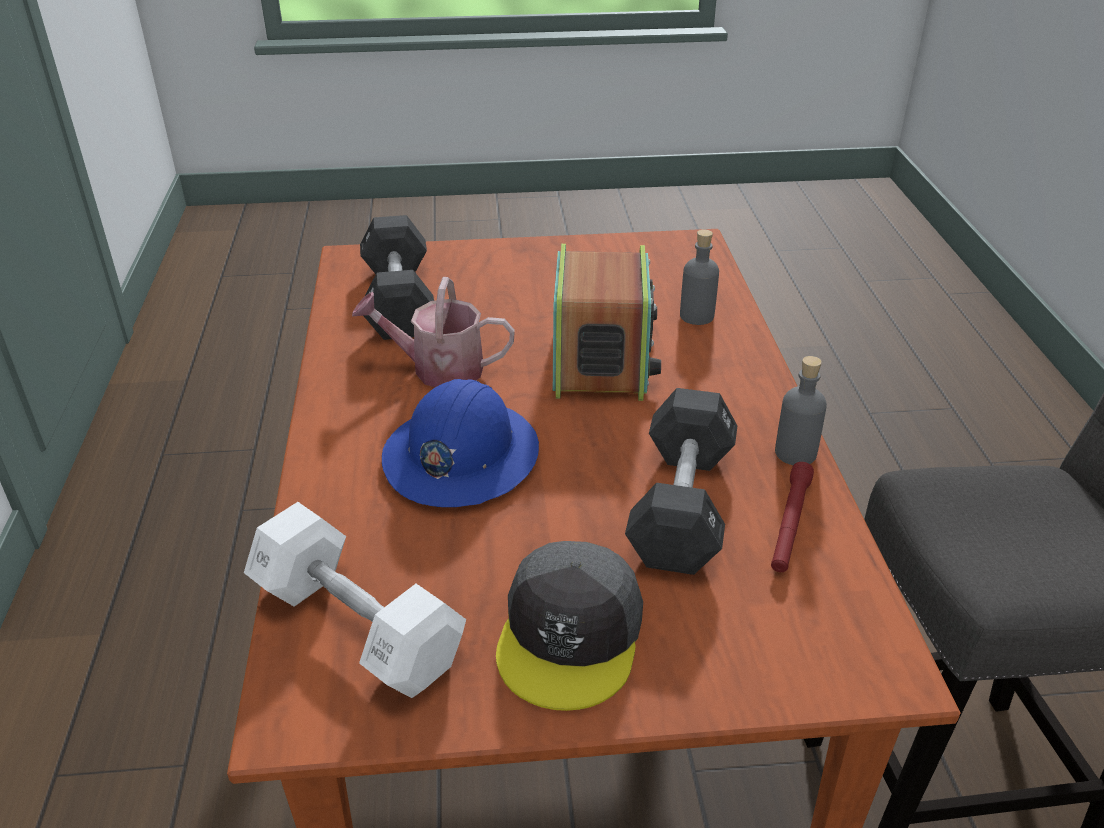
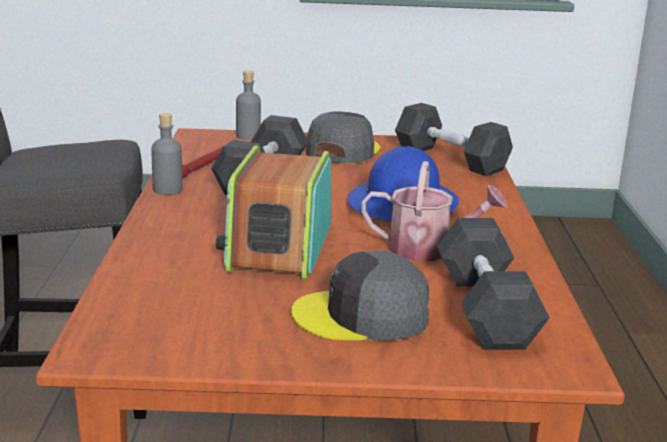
camera: 175 degrees left, 15 degrees down
white dumbbell [244,502,466,698] -> black dumbbell [395,103,513,176]
grey bottle [680,229,719,325] -> grey bottle moved to [236,71,261,140]
none -> grey cap [291,250,430,340]

